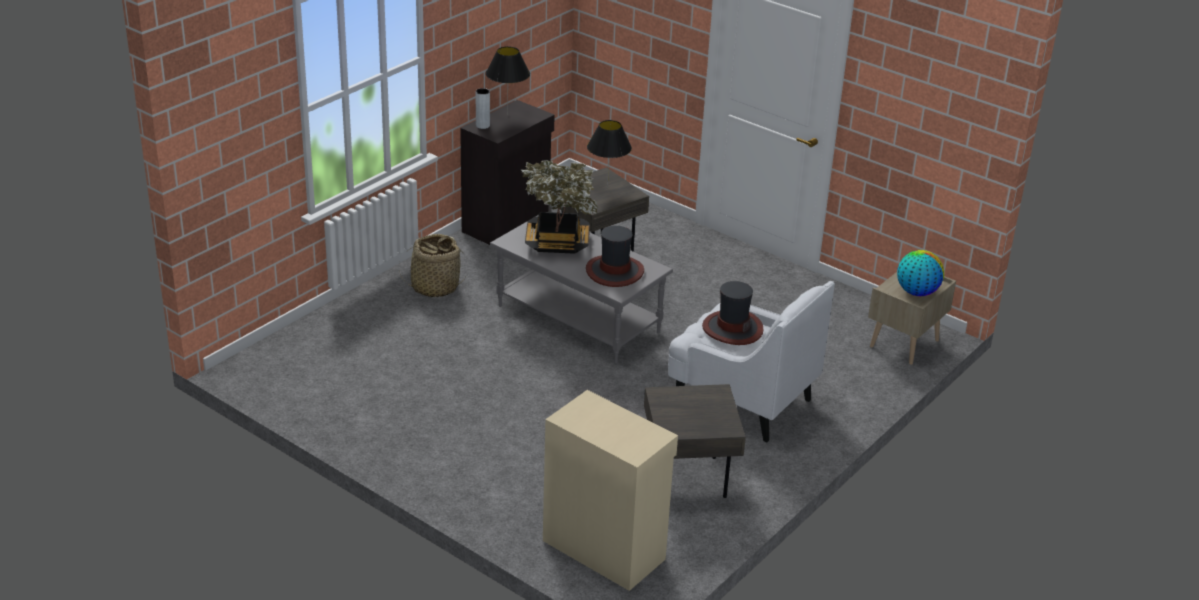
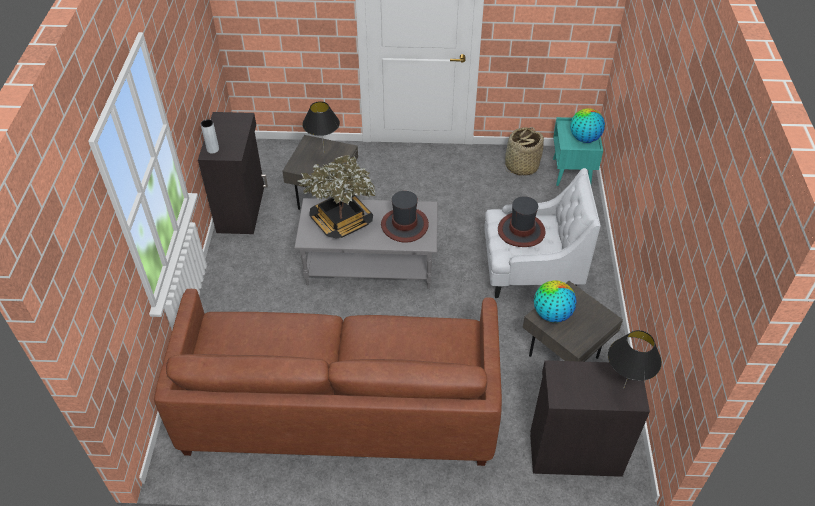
camera: 35 degrees left, 15 degrees up
basket [399,234,465,297] -> basket moved to [505,127,544,176]
black table lamp [486,46,530,116] -> black table lamp moved to [608,330,662,389]
beige cabinet [543,390,678,591] -> black cabinet [530,360,650,477]
beige nightstand [868,272,956,365] -> turquoise nightstand [553,117,603,186]
none -> brown sofa [154,289,502,466]
none -> globe [534,281,577,322]

